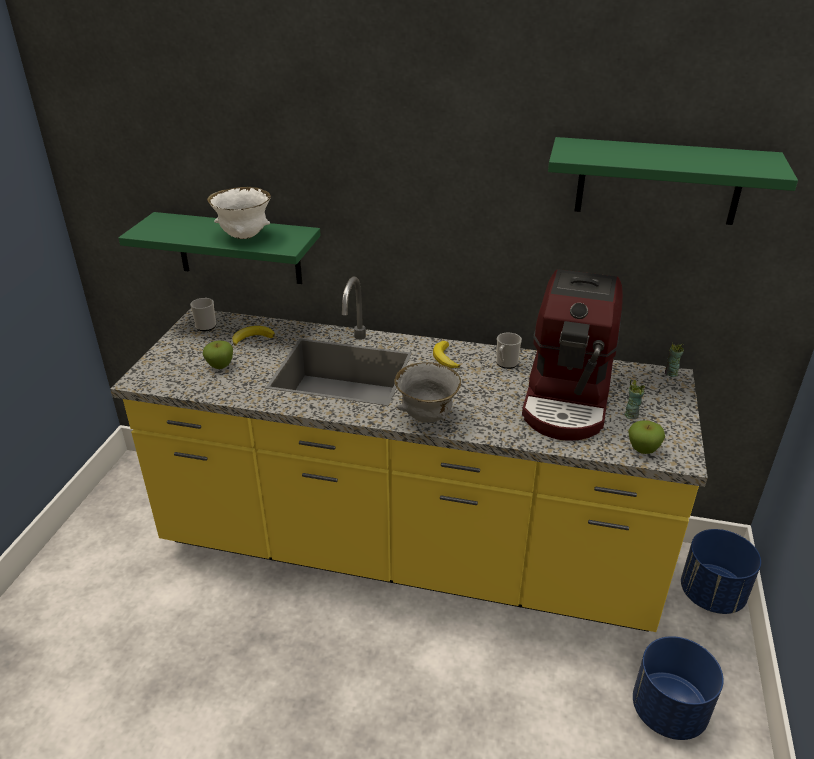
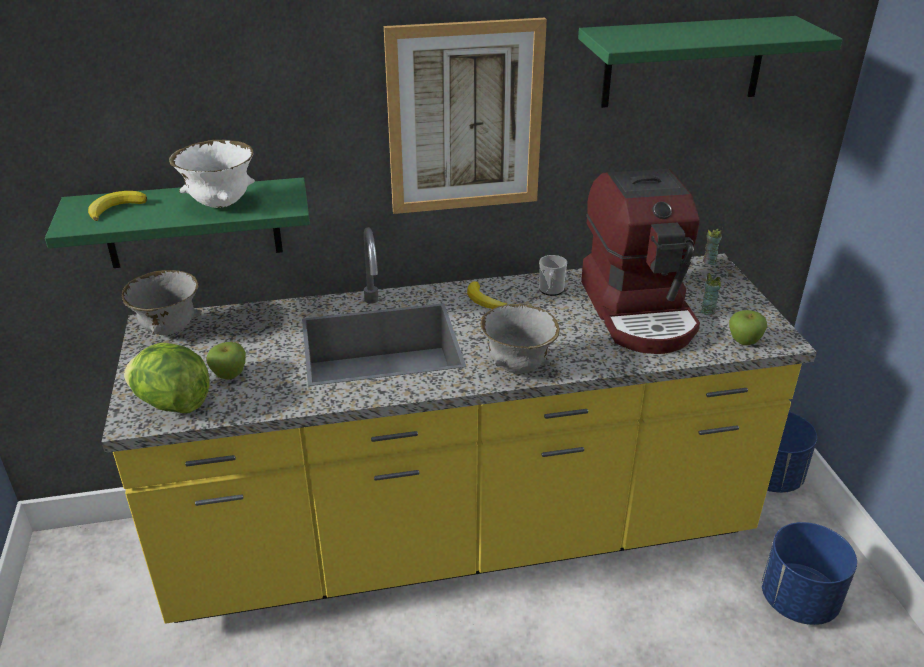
camera: 25 degrees left, 0 degrees up
mug [190,298,216,331] -> grey bowl [122,270,202,335]
banana [232,326,275,346] -> banana moved to [88,191,147,221]
none -> lettuce [124,343,210,413]
none -> picture [384,18,547,214]

